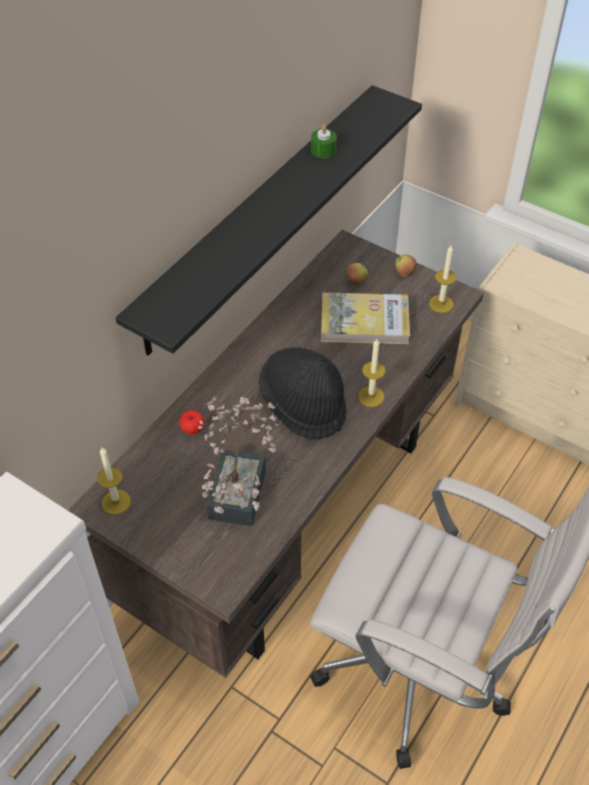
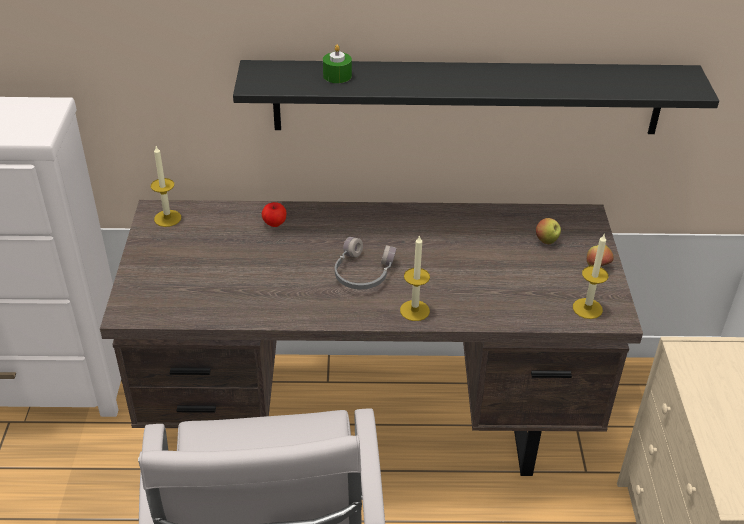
camera: 55 degrees right, 10 degrees down
potted plant [198,397,279,526] -> none
black hat [259,347,347,440] -> grey headphones [335,237,397,290]
green candle [311,124,337,158] -> green candle moved to [323,45,352,83]
book [321,292,410,344] -> none

